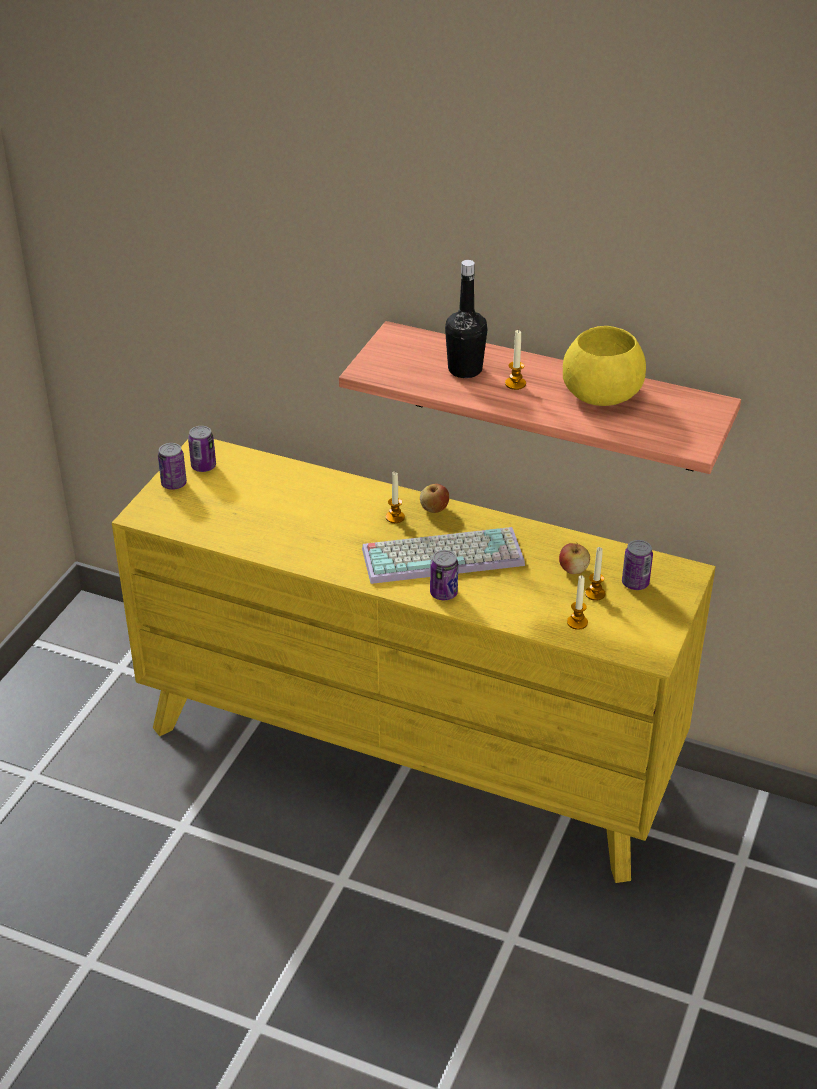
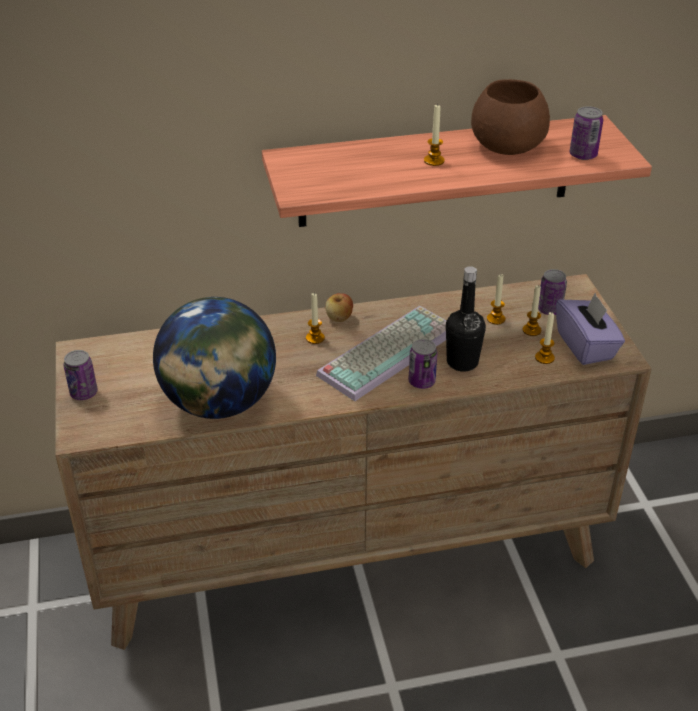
camera: 35 degrees left, 0 degrees up
yellow dresser [112,439,716,883] -> brown dresser [55,274,651,650]
can [188,426,216,472] -> can moved to [569,106,603,160]
black bottle [445,260,488,378] -> black bottle moved to [446,266,486,372]
apple [559,543,590,574] -> candle [487,274,505,325]
yellow bowl [563,326,646,406] -> brown bowl [471,79,550,155]
none -> globe [153,297,276,419]
none -> purple tissue box [556,293,625,365]

